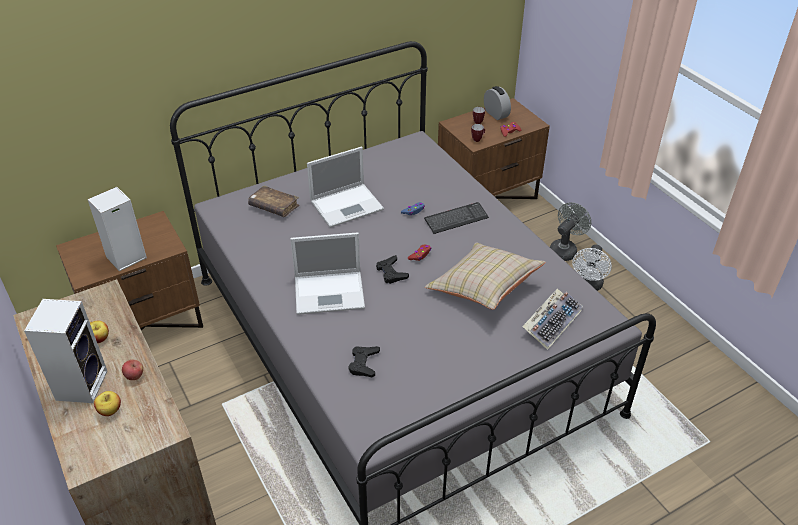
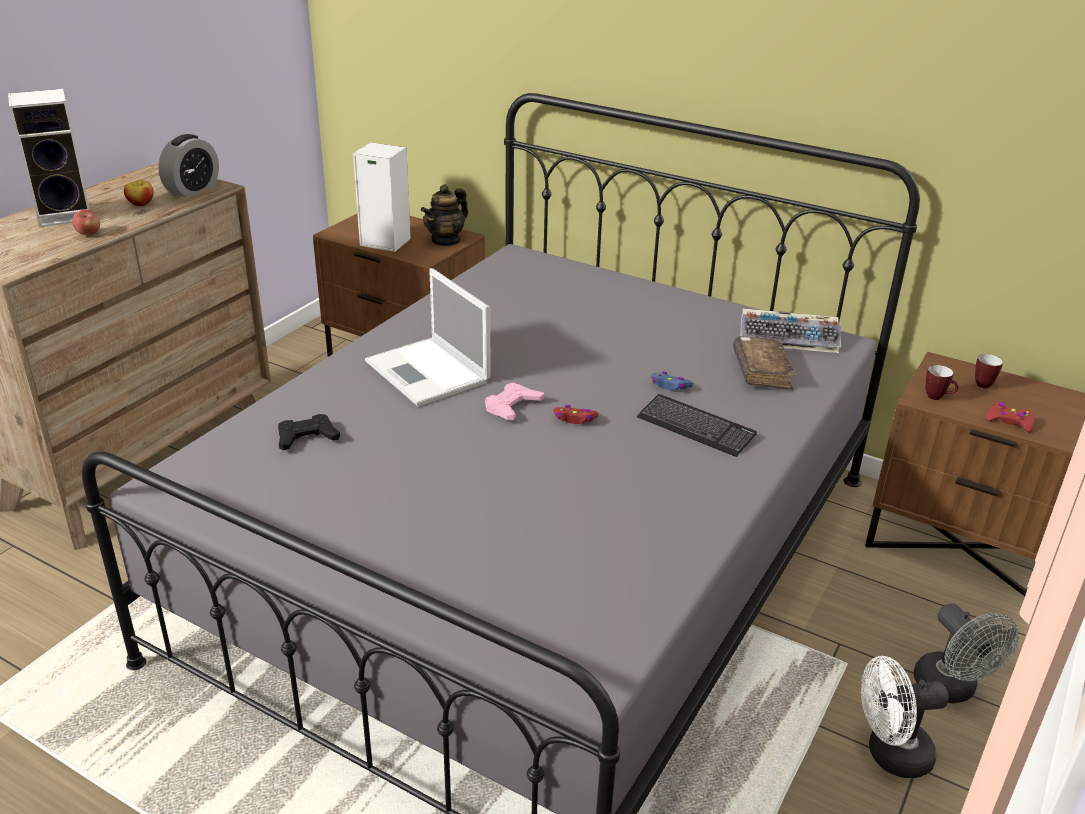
camera: 60 degrees right, 10 degrees down
apple [94,391,121,416] -> none
brown book [248,185,299,217] -> brown book moved to [733,336,797,390]
laptop [307,147,384,228] -> none
black game controller [376,255,409,284] -> pink game controller [485,383,544,420]
beige pillow [425,242,545,310] -> none
alarm clock [484,86,511,120] -> alarm clock moved to [158,134,219,197]
keyboard [522,288,583,350] -> keyboard moved to [740,309,841,353]
grey fan [550,202,591,261] -> grey fan turned 60 degrees clockwise [914,603,1019,703]
none -> teapot [421,184,468,247]

